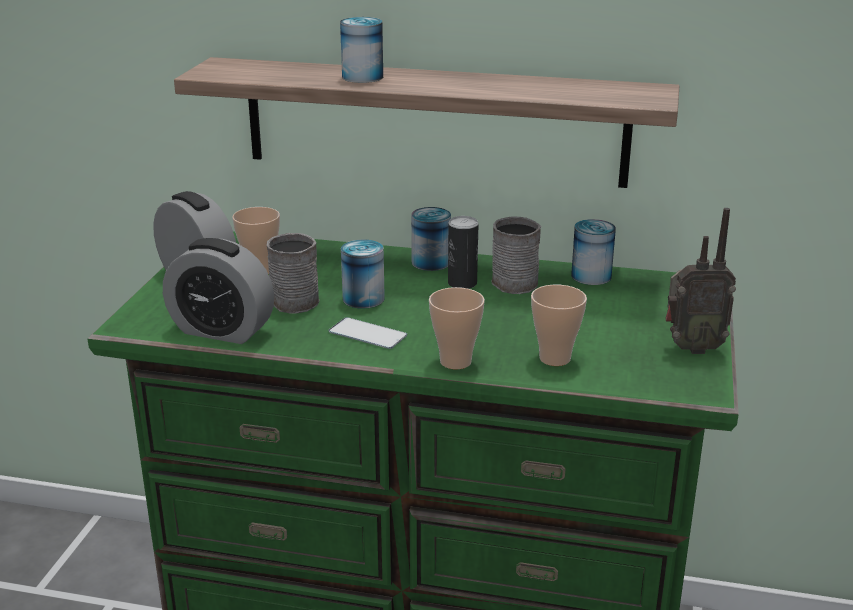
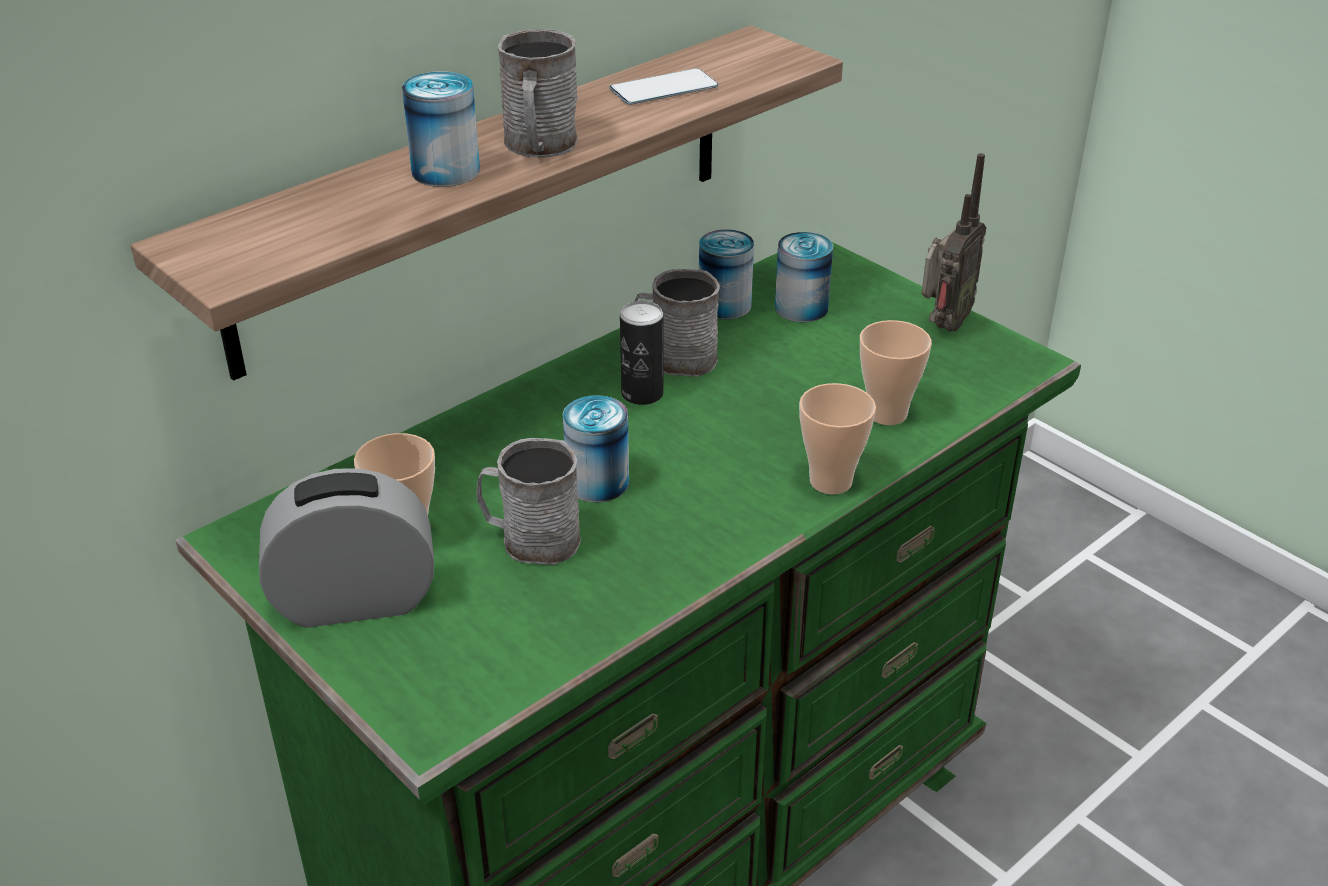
camera: 55 degrees left, 10 degrees up
alarm clock [163,238,274,344] -> none
phone [328,317,407,349] -> phone moved to [609,68,718,105]
can [411,207,451,271] -> can moved to [775,232,833,322]
none -> grey mug [498,29,578,158]

